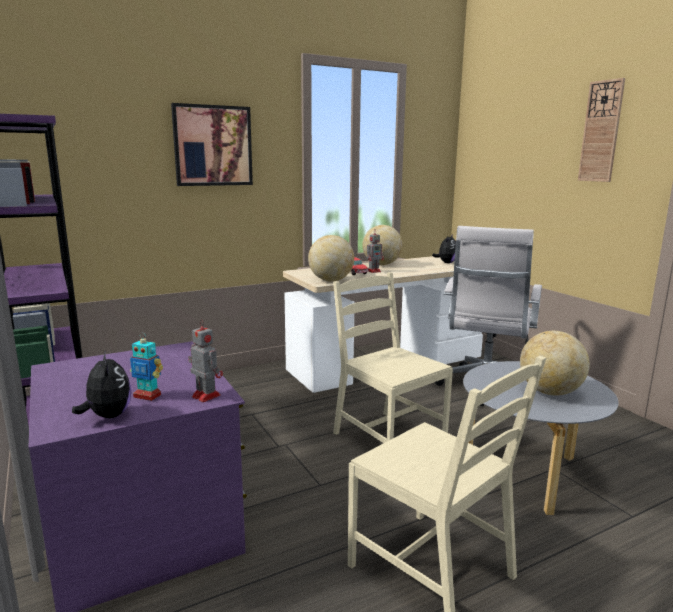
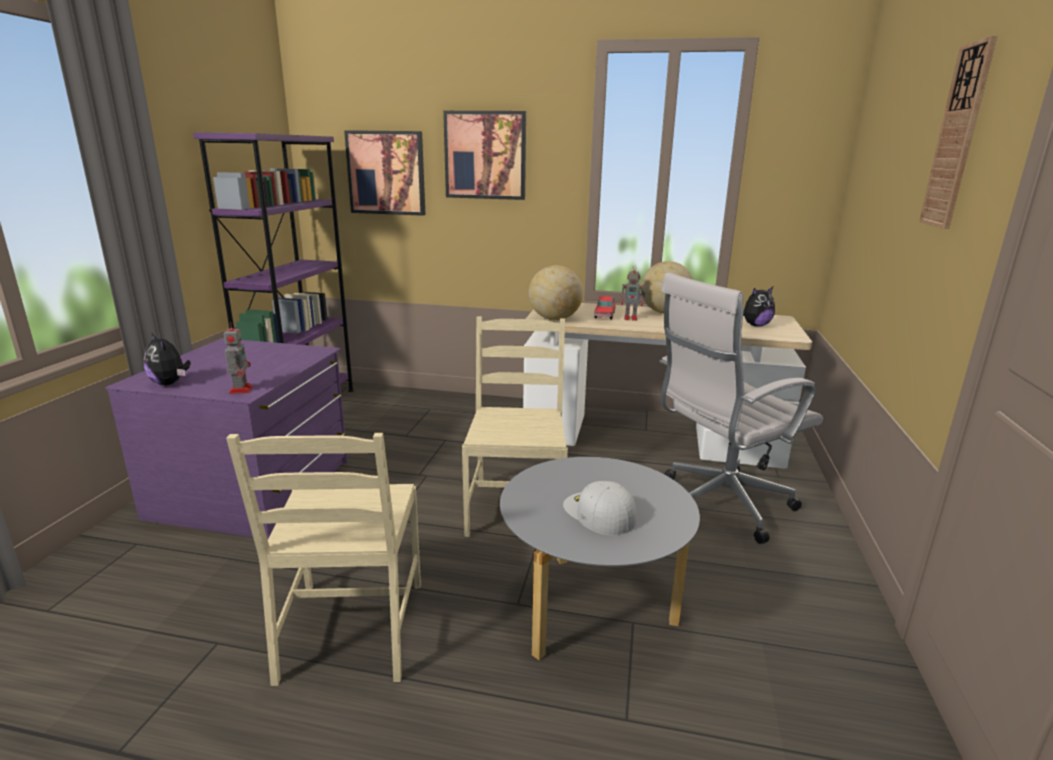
camera: 40 degrees right, 5 degrees up
plush toy [72,350,131,418] -> plush toy turned 120 degrees clockwise [143,333,191,385]
toy robot [130,332,163,401] -> none
globe [520,331,589,396] -> white cap [563,481,636,536]
none -> picture [344,130,425,216]

